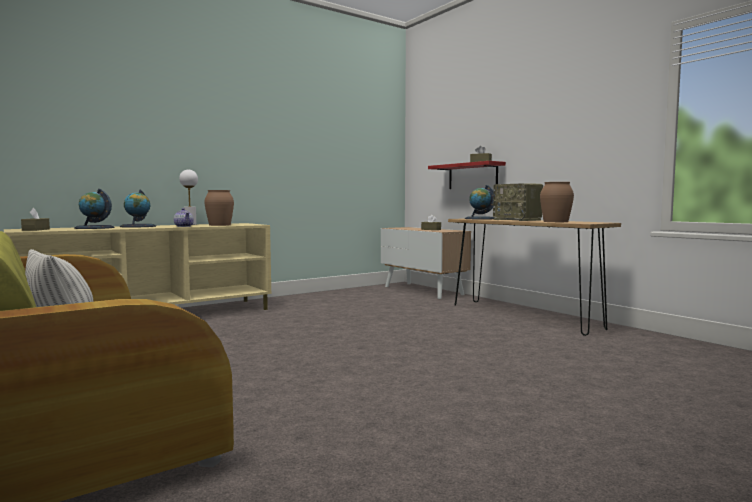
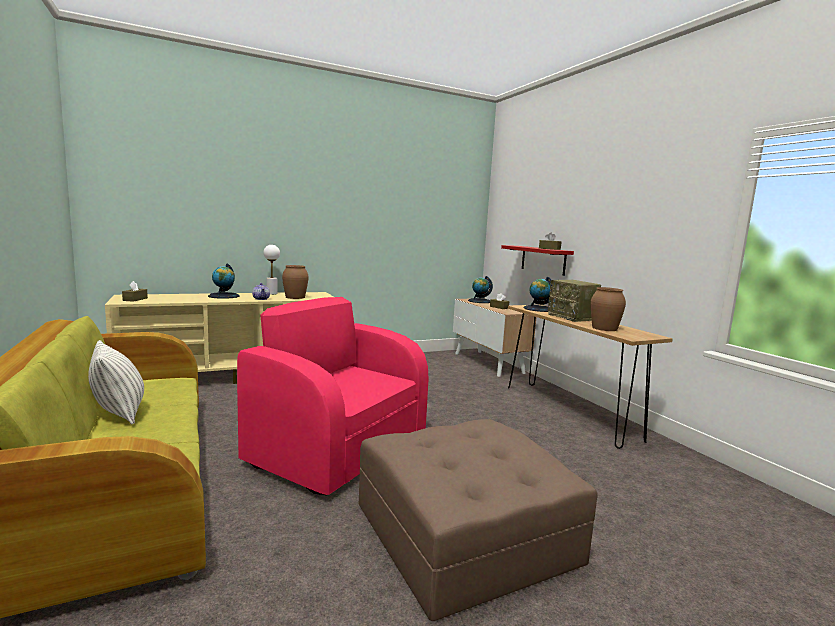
camera: 10 degrees right, 5 degrees up
globe [74,189,114,229] -> globe moved to [468,276,493,303]
none -> pink armchair [237,297,429,495]
none -> brown ottoman [359,419,598,621]

